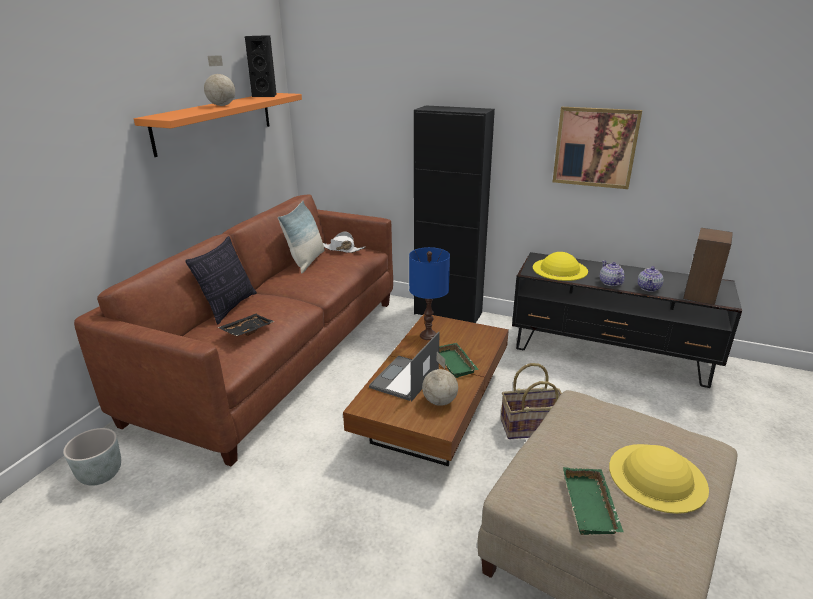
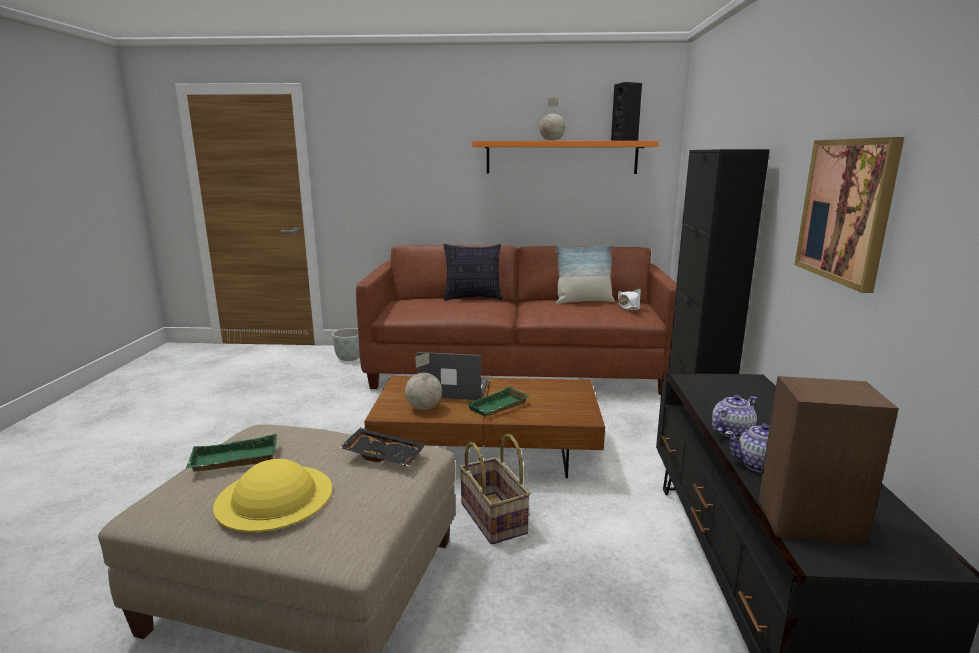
camera: 70 degrees right, 10 degrees down
black tray [217,314,275,336] -> black tray moved to [340,428,425,466]
blue table lamp [409,247,450,340] -> none
yellow hat [533,252,588,281] -> none

